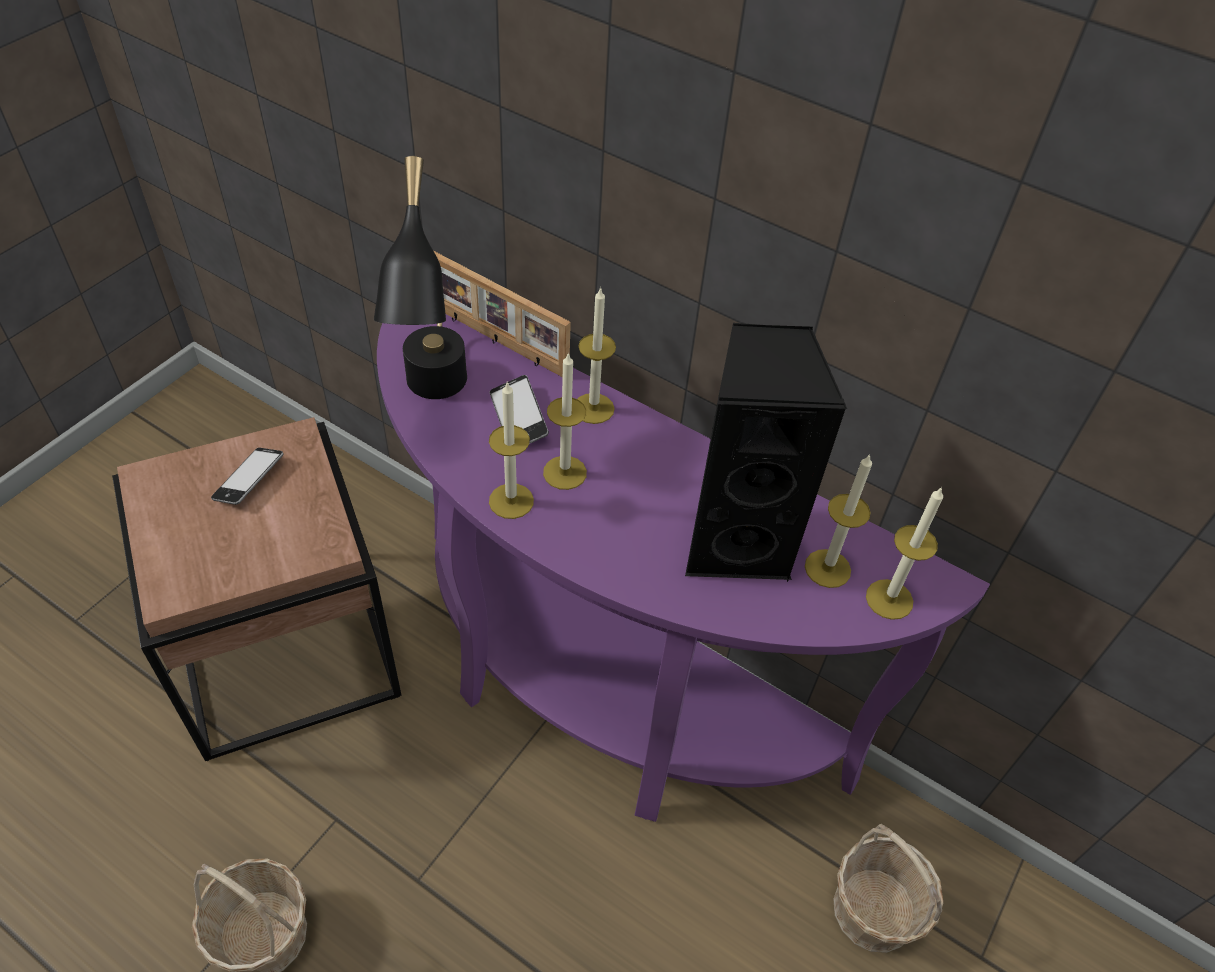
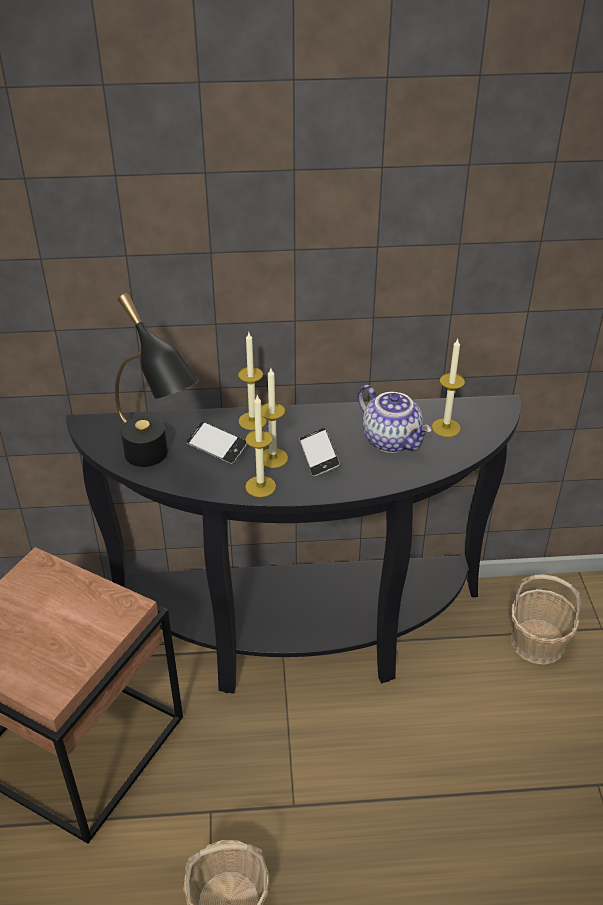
camera: 35 degrees left, 10 degrees down
phone [211,448,284,505] -> phone moved to [299,428,340,477]
purple console table [377,314,990,822] -> black console table [66,395,521,694]
picture frame [434,251,571,377] -> none
black speaker [685,323,847,582] -> teapot [358,385,432,453]
candle [866,486,943,620] -> none

